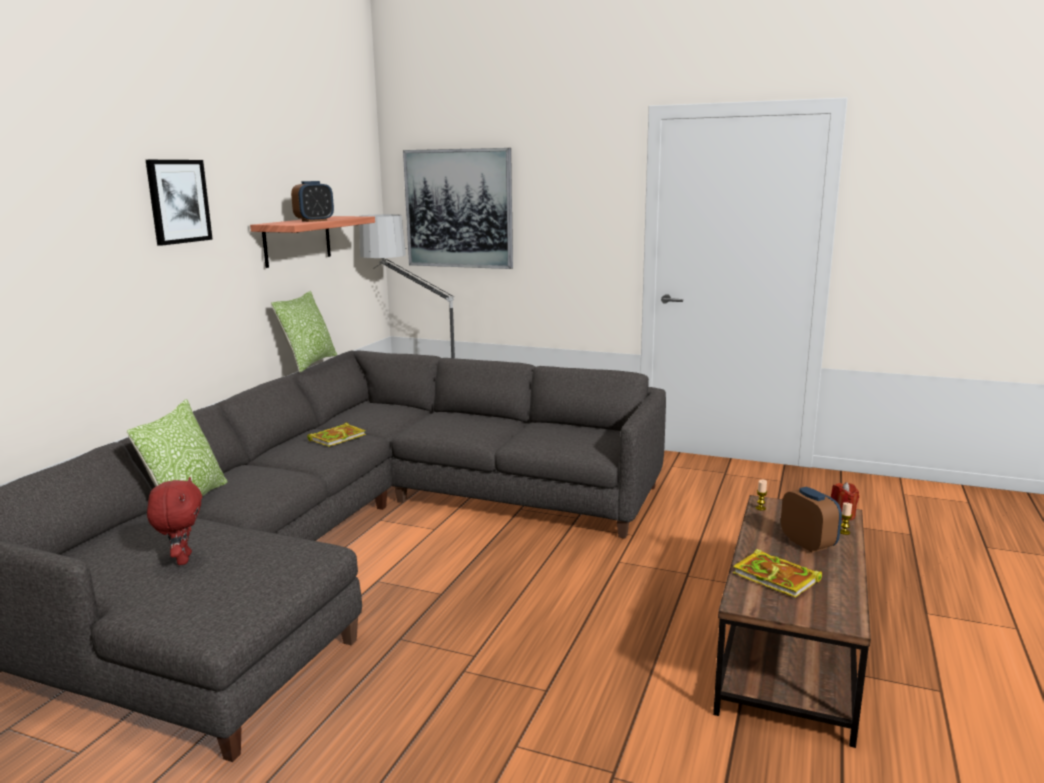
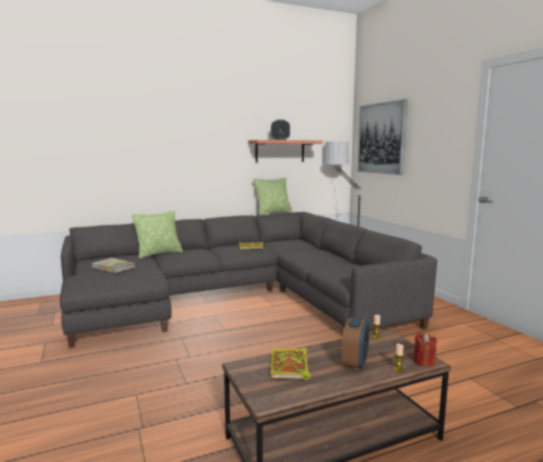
camera: 45 degrees right, 5 degrees down
picture [146,160,213,246] -> none
red plush toy [147,477,202,565] -> book [92,258,135,273]

